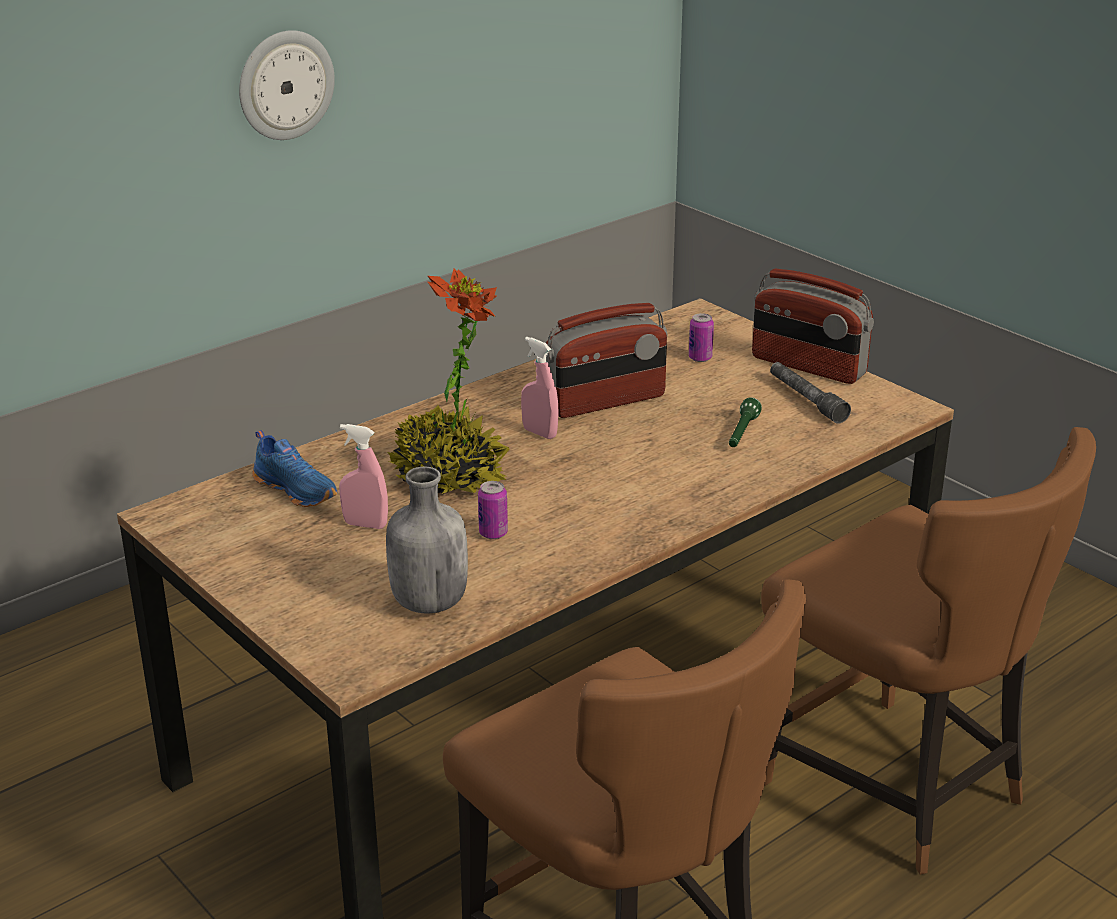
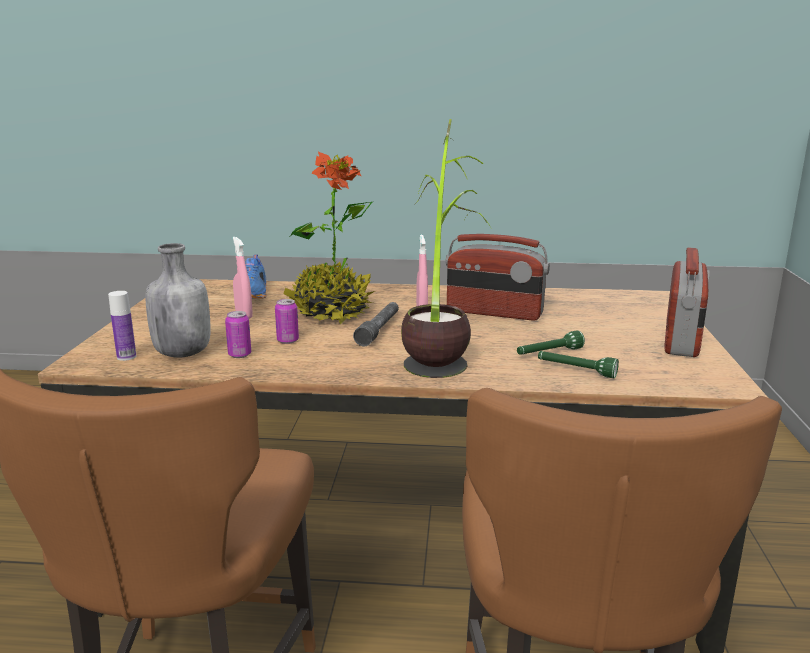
camera: 45 degrees right, 10 degrees down
wall clock [239,30,335,140] -> none
can [689,313,714,362] -> can moved to [225,311,251,358]
radio [752,268,874,384] -> radio turned 150 degrees counterclockwise [664,247,710,357]
grey flashlight [770,362,851,424] -> grey flashlight moved to [353,302,399,346]
none -> bottle [108,291,136,361]
none -> potted plant [401,119,490,378]
none -> green flashlight [538,351,619,378]

